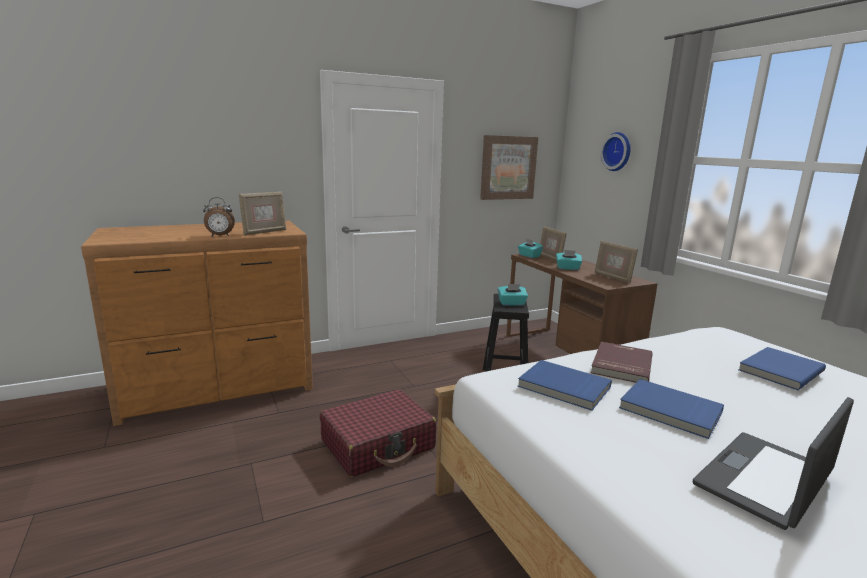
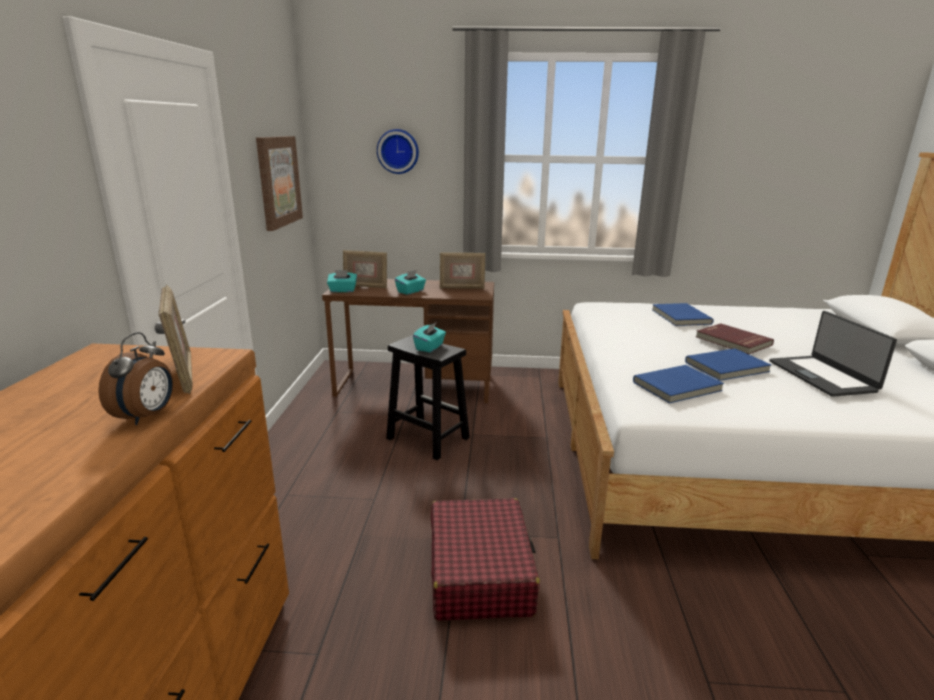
camera: 60 degrees left, 5 degrees up
red book [591,342,653,383] -> red book moved to [696,323,774,354]

